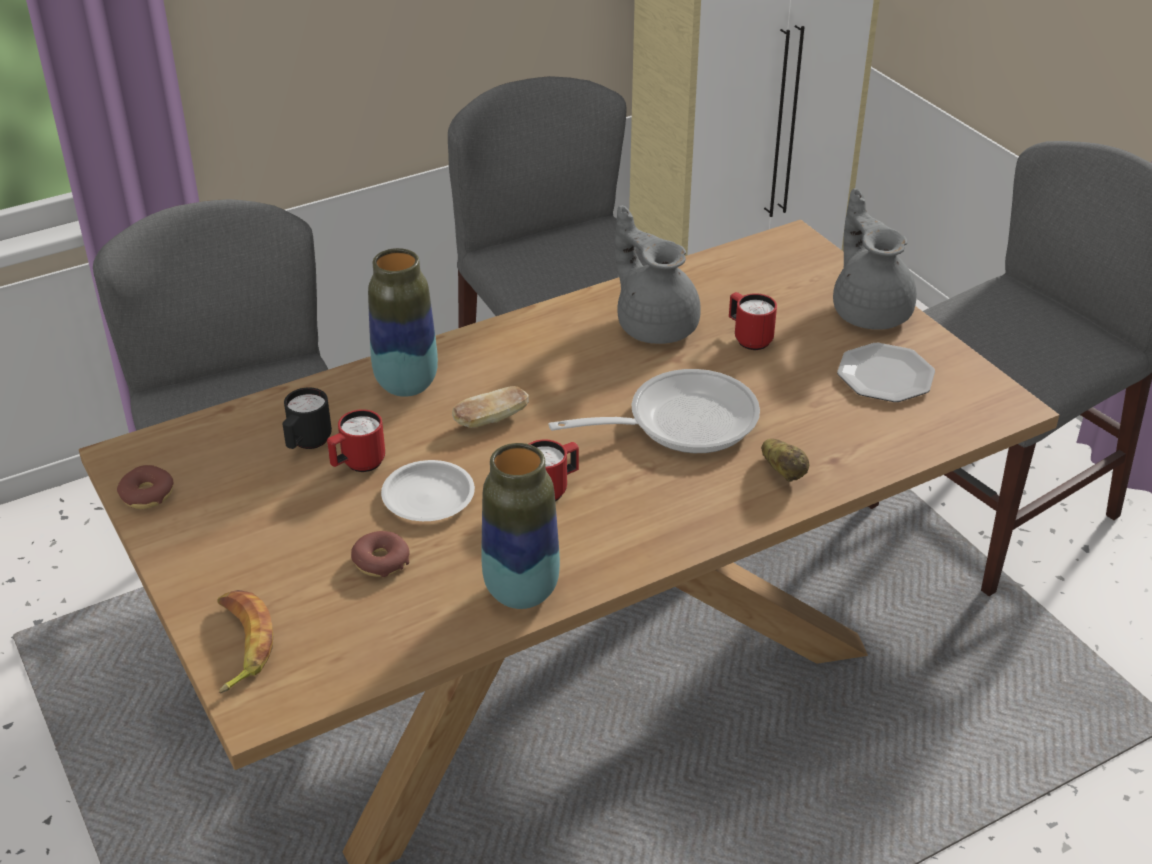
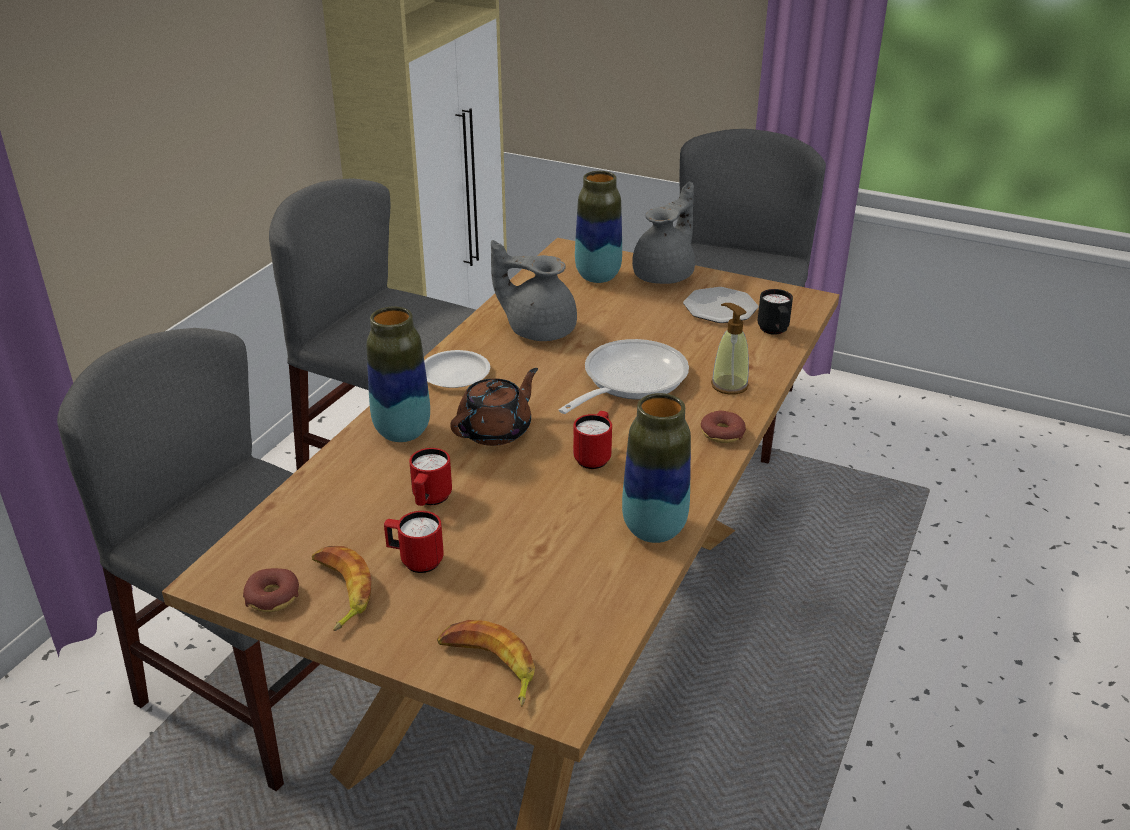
camera: 35 degrees left, 5 degrees down
black mug [282,387,332,449] -> black mug moved to [758,289,793,335]
donut [351,531,410,577] -> donut moved to [701,411,746,443]
white plate [381,460,475,521] -> white plate moved to [424,350,490,388]
bread [452,386,529,428] -> brown teapot [450,368,538,446]
red mug [729,292,777,350] -> red mug moved to [384,511,444,573]
potato [761,439,809,482] -> soap dispenser [711,303,749,395]
grey teapot [833,188,917,330] -> grey teapot turned 90 degrees clockwise [632,181,695,284]
none -> banana [312,546,372,631]
none -> vase [575,171,622,283]

